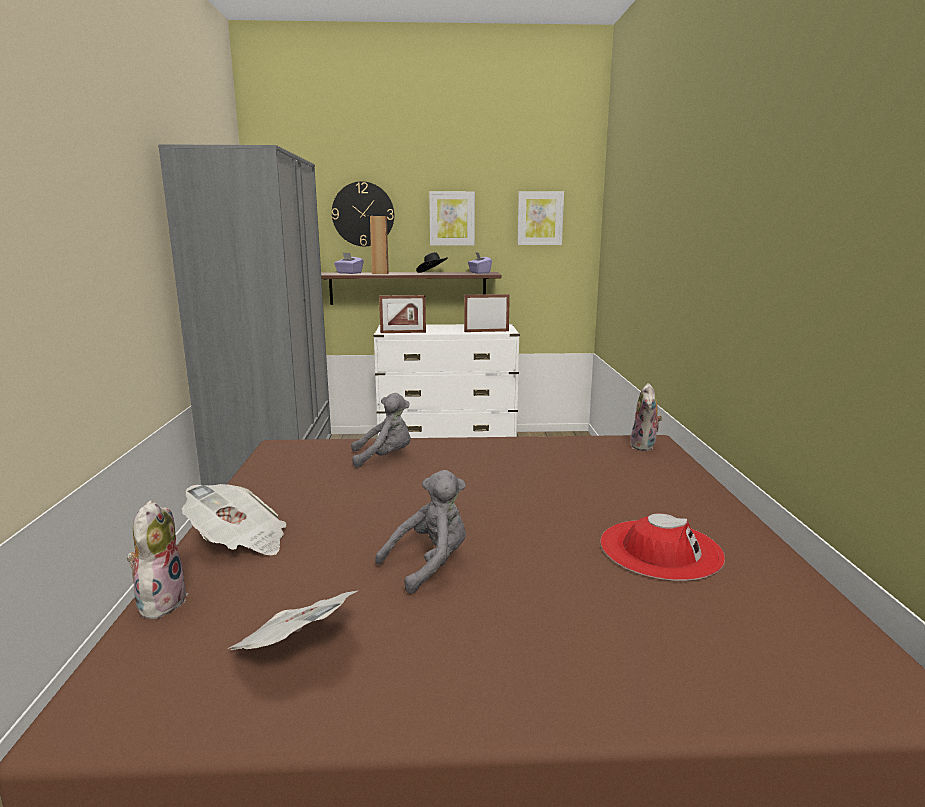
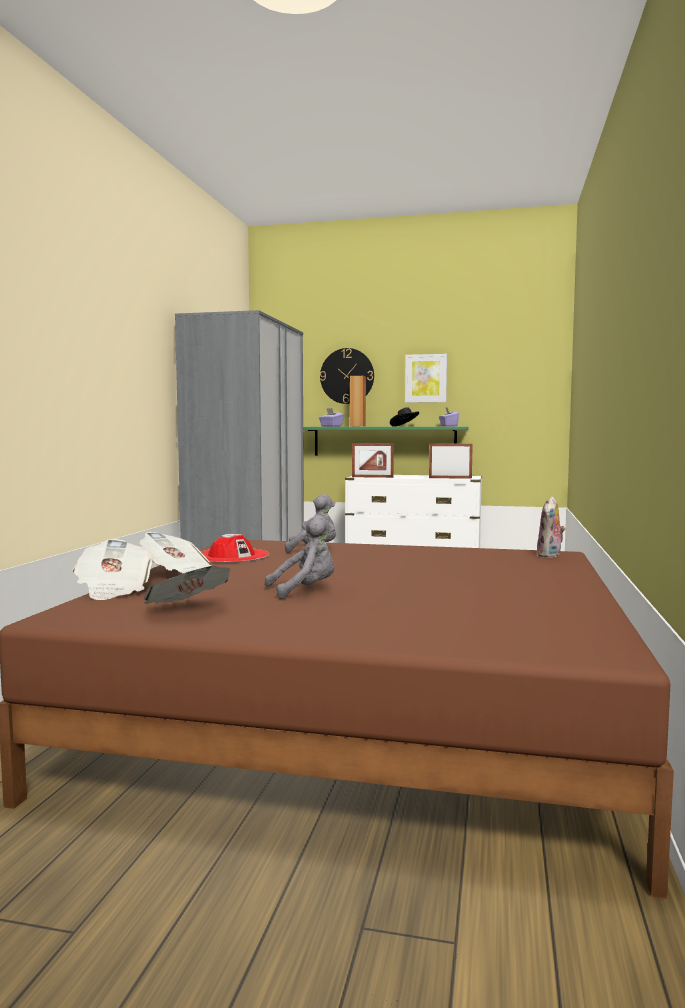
camera: 15 degrees right, 10 degrees down
plush toy [127,500,188,620] -> newspaper [73,539,154,600]
brown shelf [321,272,501,305] -> green shelf [303,427,468,456]
picture [517,191,564,245] -> none
red hat [600,513,725,581] -> red hat moved to [201,534,269,563]

